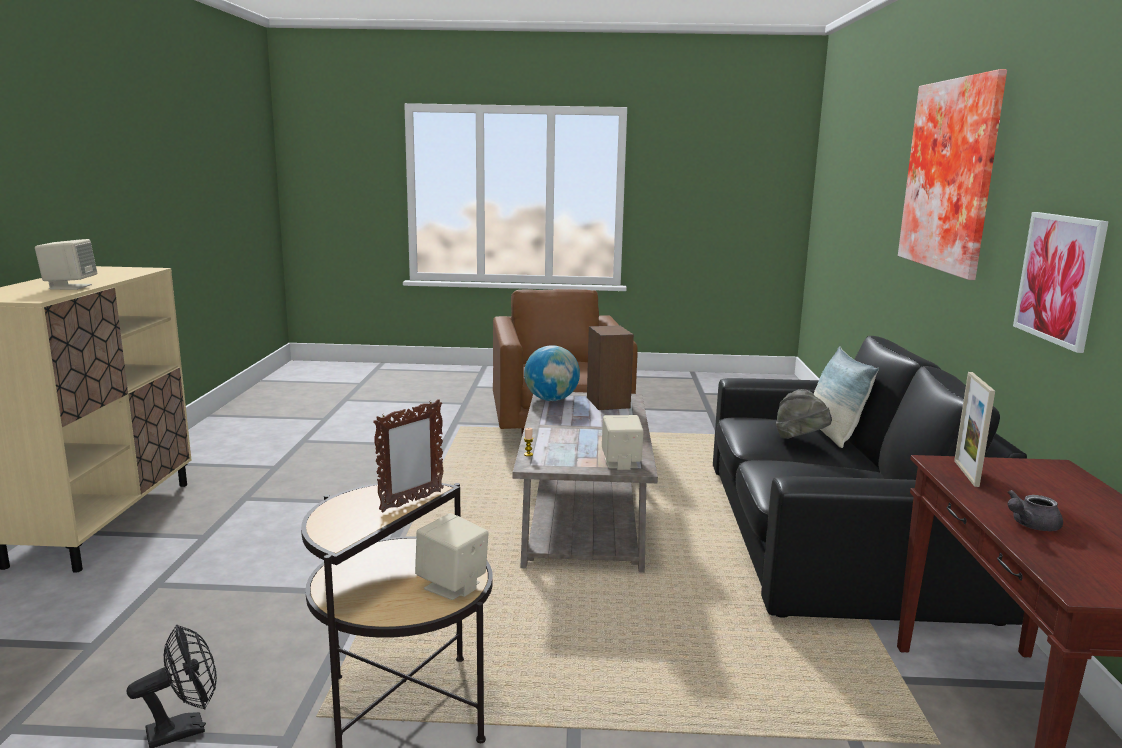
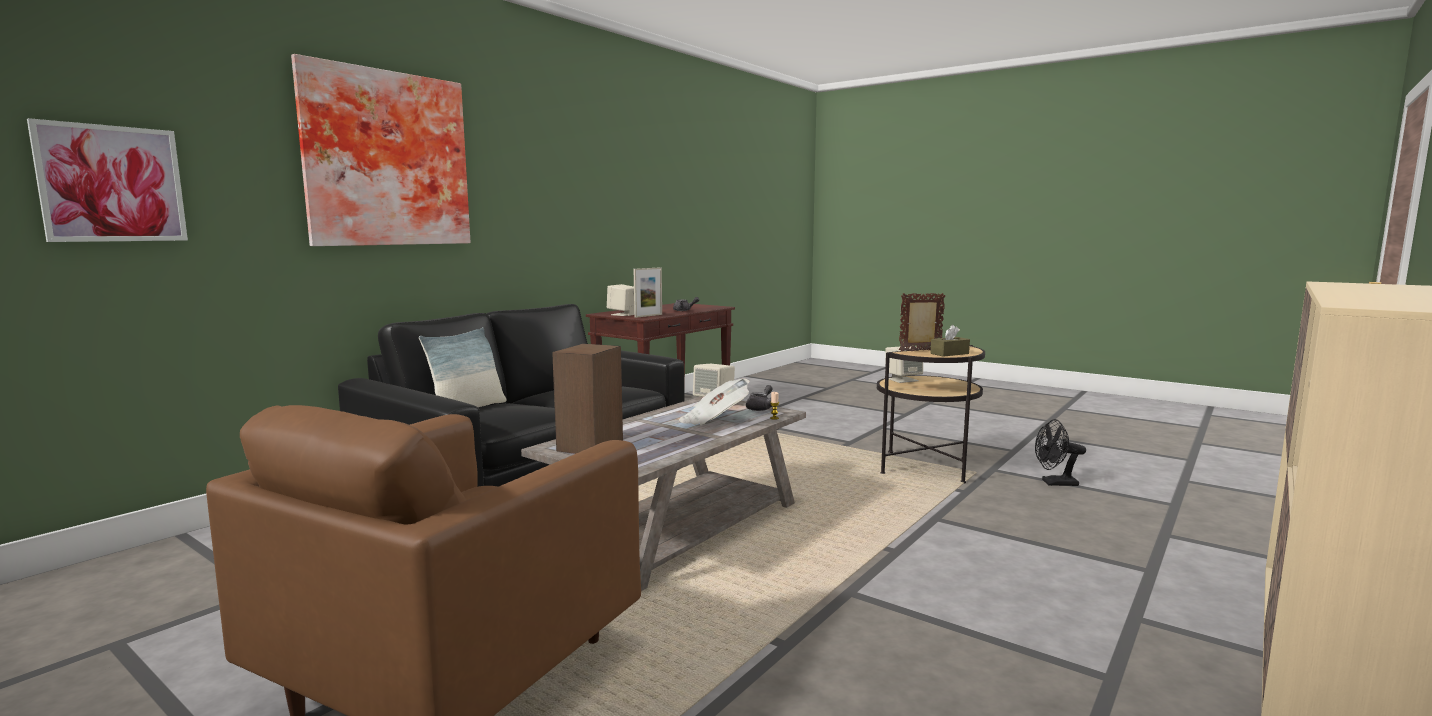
camera: 145 degrees left, 5 degrees down
beige speaker [35,239,97,290] -> beige speaker moved to [607,284,634,316]
globe [524,345,580,401] -> none
grey hat [776,389,832,439] -> none
picture [1013,212,1109,353] -> picture moved to [27,118,188,242]
none -> newspaper [679,379,750,425]
none -> grey teapot [746,385,773,411]
none -> brown tissue box [931,325,970,357]

